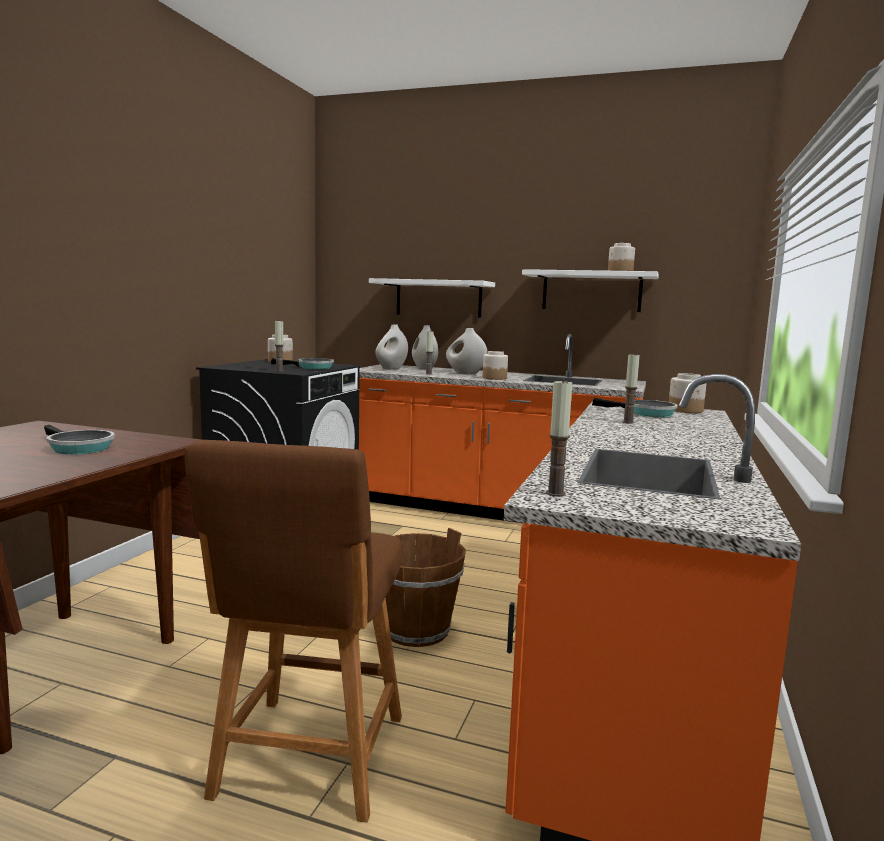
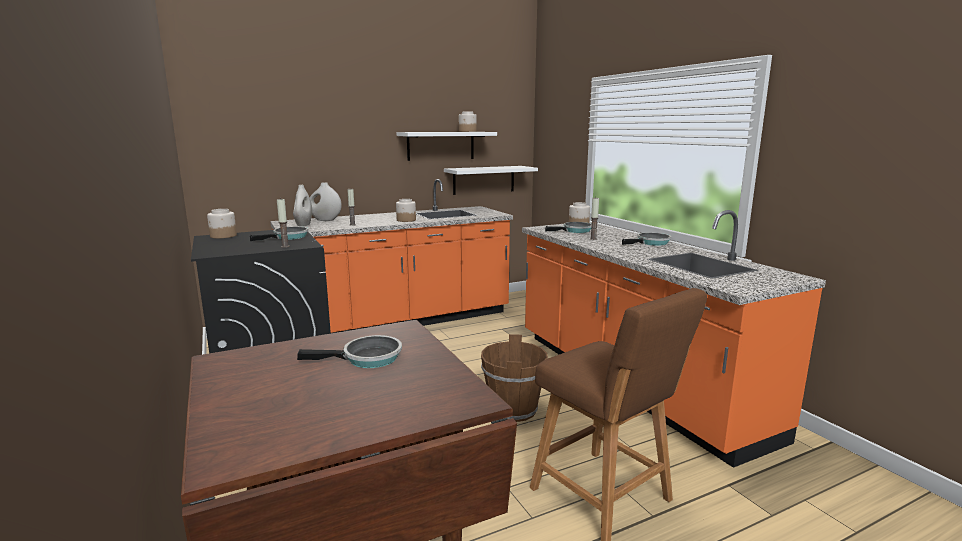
camera: 45 degrees left, 5 degrees up
white shelf [369,278,495,318] -> white shelf moved to [444,166,538,195]
white vase [446,328,488,375] -> none
candle [546,379,572,496] -> none
none -> frying pan [622,232,671,246]

